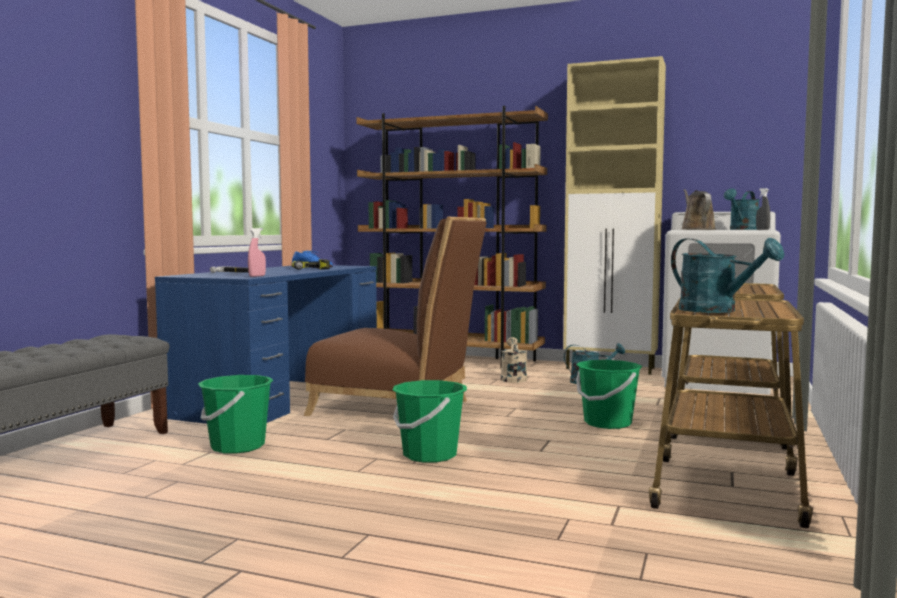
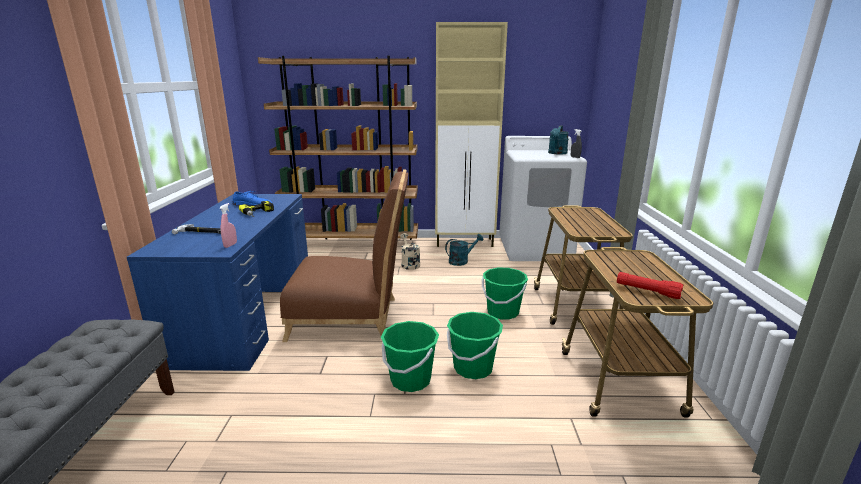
camera: 20 degrees left, 15 degrees up
green bucket [198,375,274,454] -> green bucket moved to [447,312,503,379]
turquoise watering can [671,238,785,313] -> red flashlight [617,272,683,299]
brown watering can [681,189,716,230] -> none

